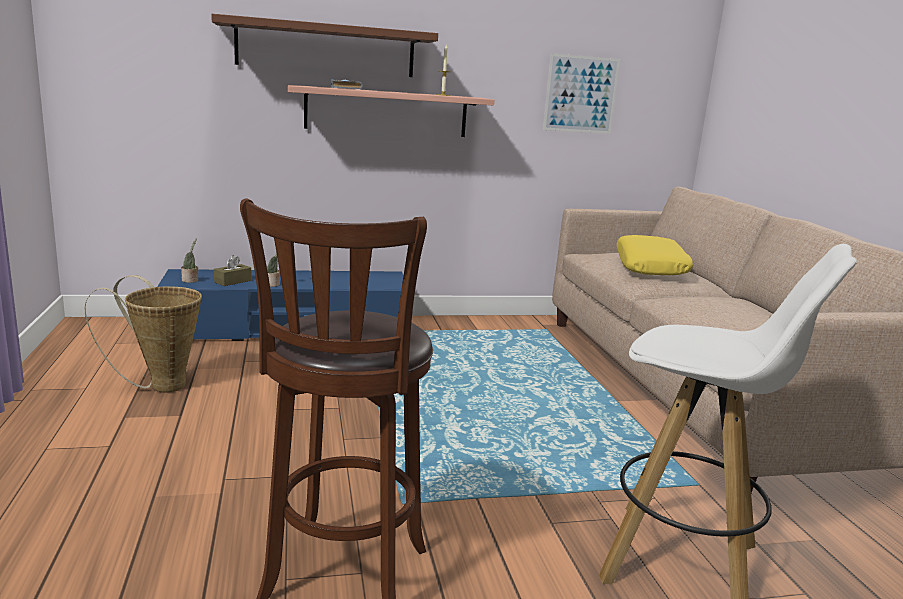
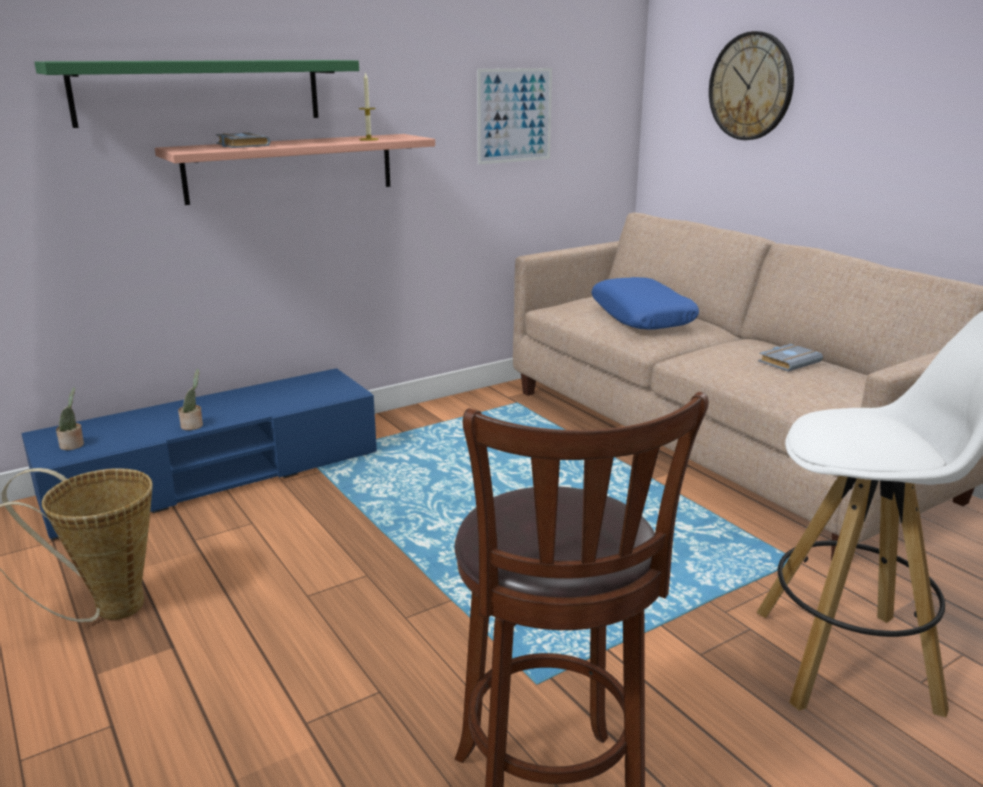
camera: 20 degrees left, 5 degrees up
brown shelf [211,14,438,77] -> green shelf [34,60,359,128]
brown tissue box [214,255,252,286] -> none
yellow pillow [617,235,693,275] -> blue pillow [592,277,699,330]
none -> wall clock [709,31,794,140]
none -> grey book [758,344,823,372]

